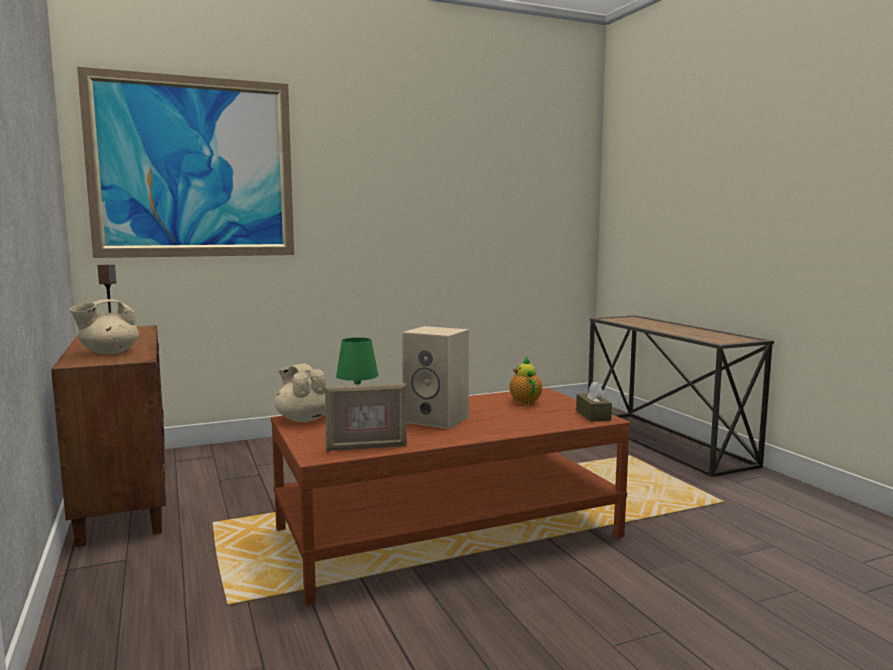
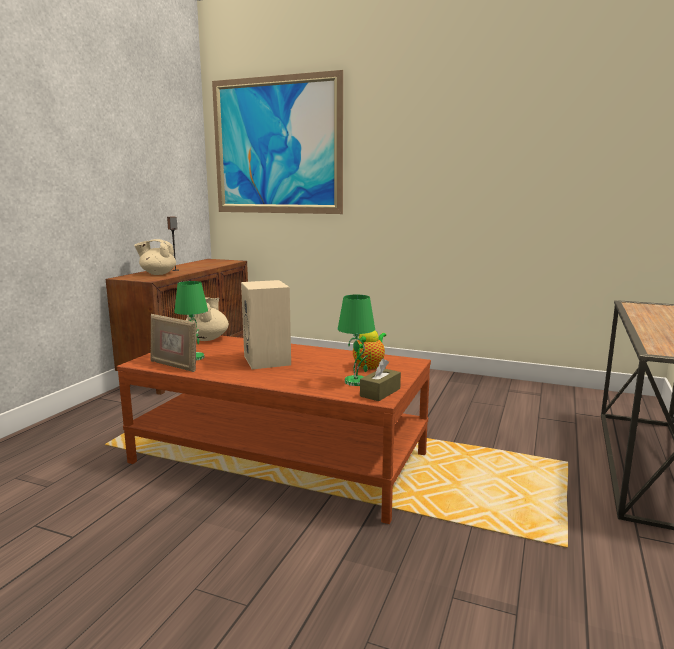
camera: 45 degrees right, 5 degrees up
none -> green table lamp [338,295,375,386]

